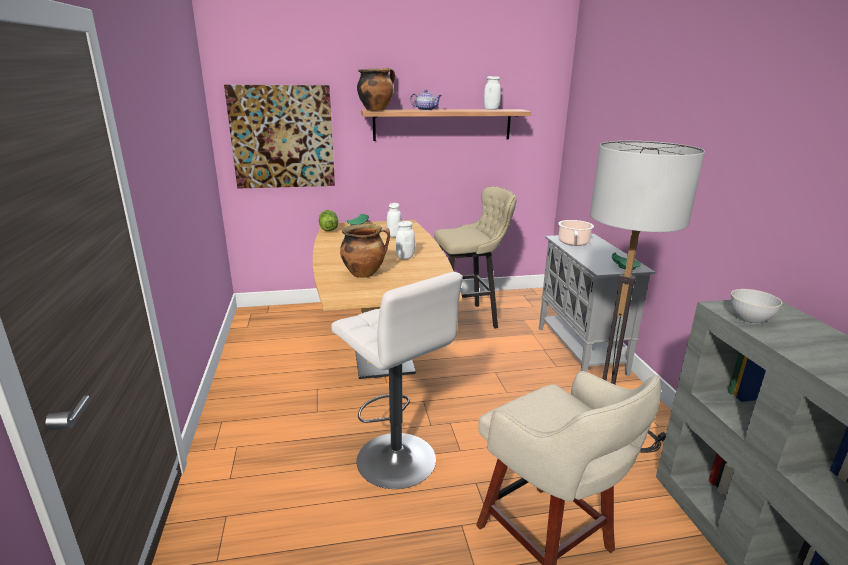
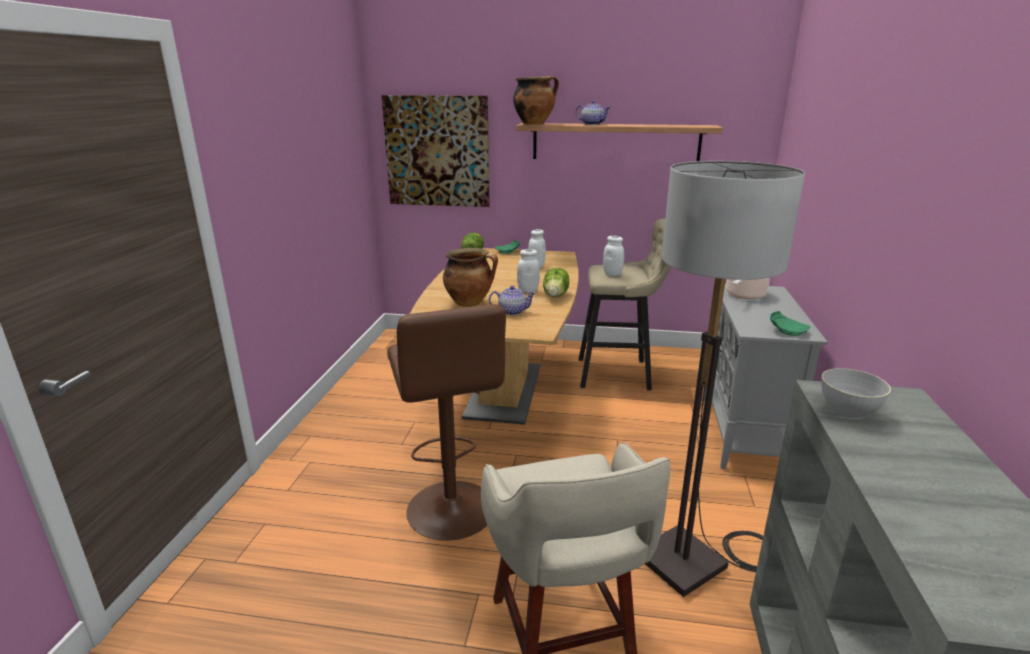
camera: 20 degrees right, 0 degrees up
white stool [331,272,463,489] -> brown stool [387,304,506,541]
white jar [484,76,501,110] -> white jar moved to [603,236,624,276]
none -> teapot [489,286,536,315]
none -> lettuce [543,268,569,297]

